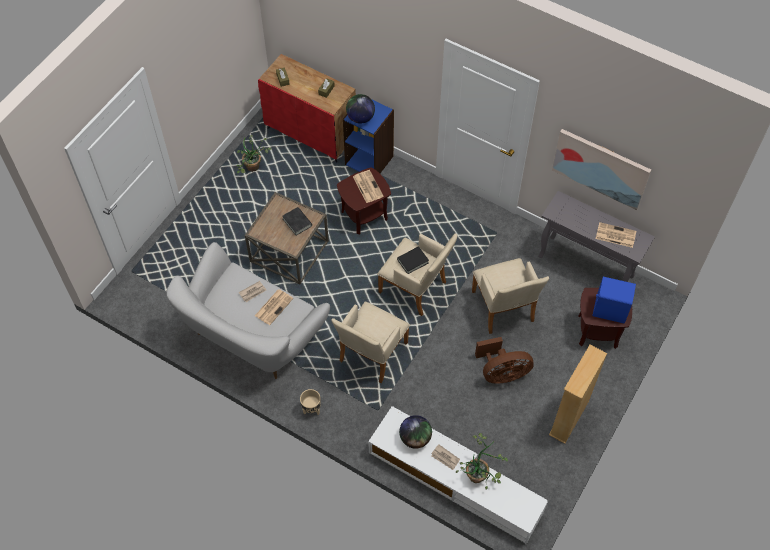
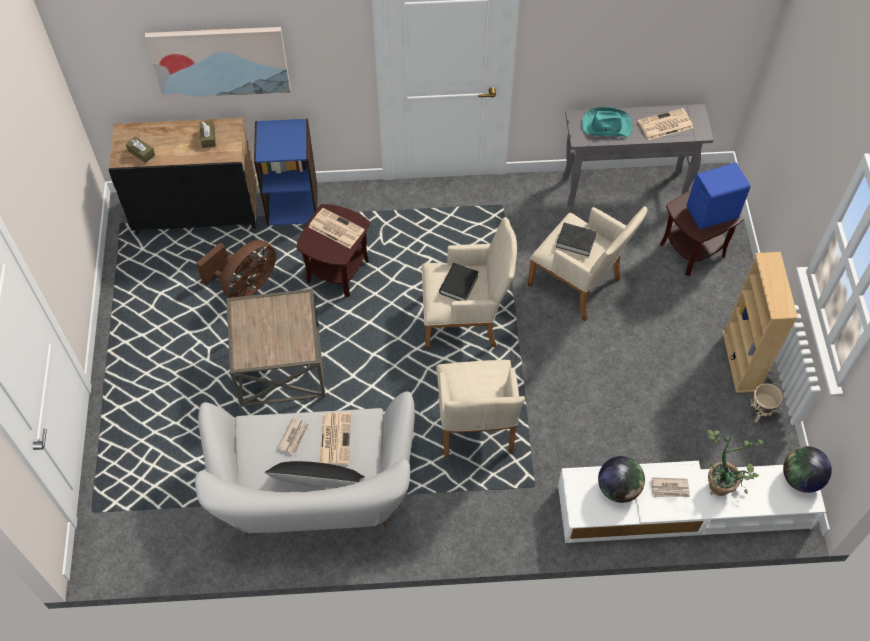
camera: 35 degrees left, 0 degrees up
potted plant [237,135,272,173] -> none
red cabinet [258,54,356,163] -> black cabinet [108,118,257,235]
black book [282,207,312,235] -> black book moved to [556,223,597,257]
beige planter [300,389,321,415] -> beige planter moved to [750,383,783,423]
globe [346,94,375,123] -> globe moved to [783,446,832,493]
brown fan [475,337,534,383] -> brown fan moved to [196,240,276,298]
picture [552,129,651,210] -> picture moved to [145,27,291,99]
none -> black pillow [265,461,365,488]
none -> turquoise hat [581,107,632,137]

